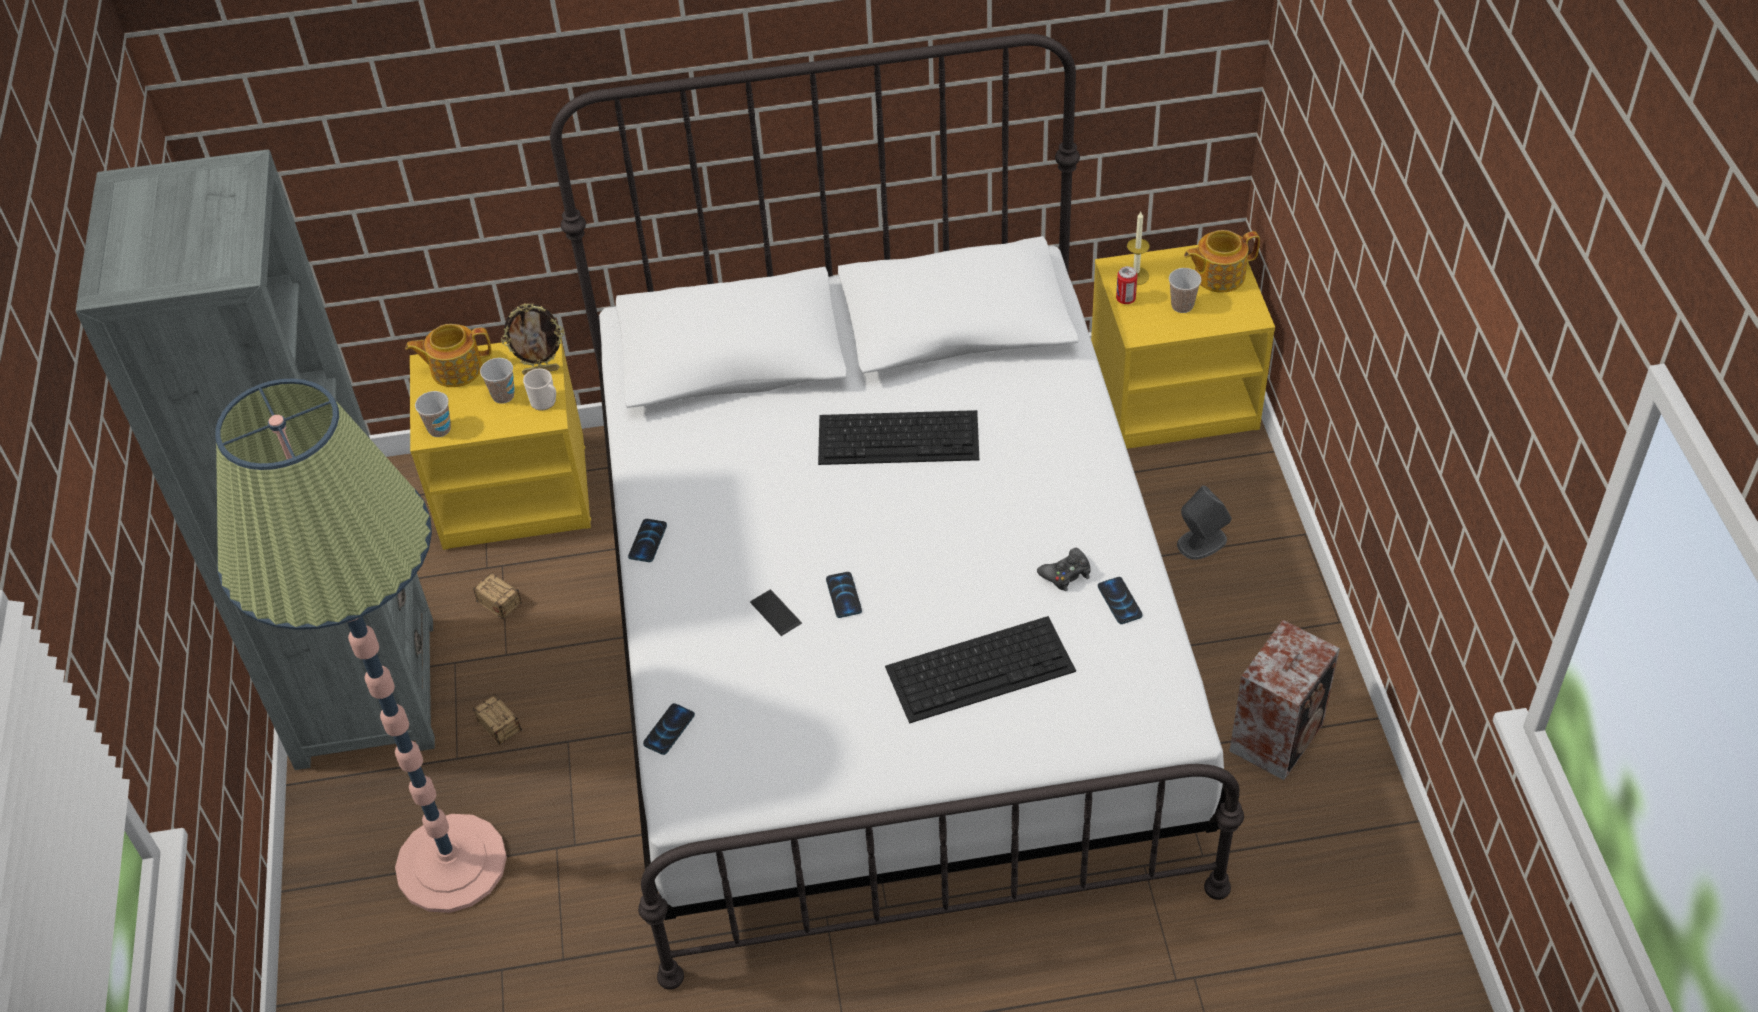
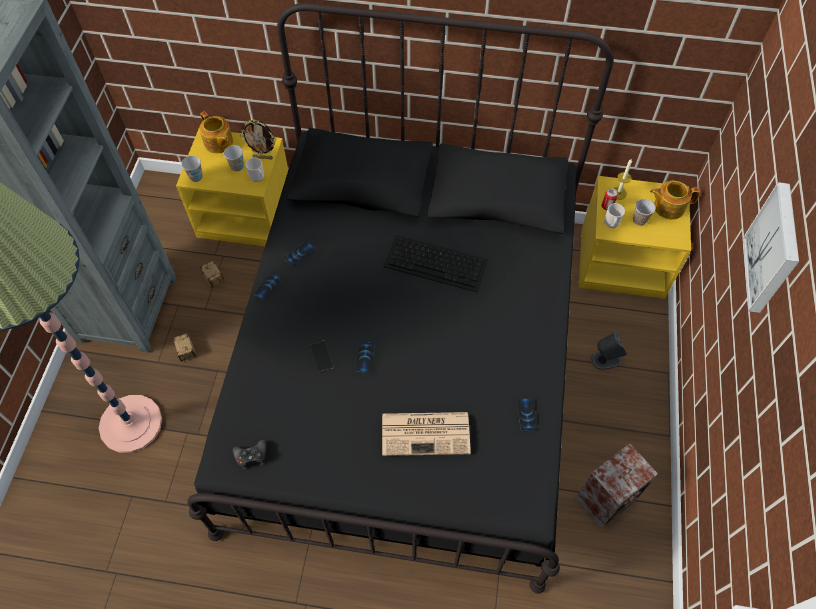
camera: 15 degrees right, 10 degrees up
teapot [405,324,491,387] -> teapot turned 135 degrees counterclockwise [199,111,233,153]
white bed [550,34,1244,990] -> black bed [187,3,613,593]
phone [643,703,695,755] -> phone moved to [284,241,316,267]
keyboard [885,616,1076,724] -> newspaper [382,412,471,456]
black game controller [1037,548,1091,591] -> black game controller moved to [233,440,266,470]
none -> mug [604,203,625,228]
none -> picture [743,182,799,313]

